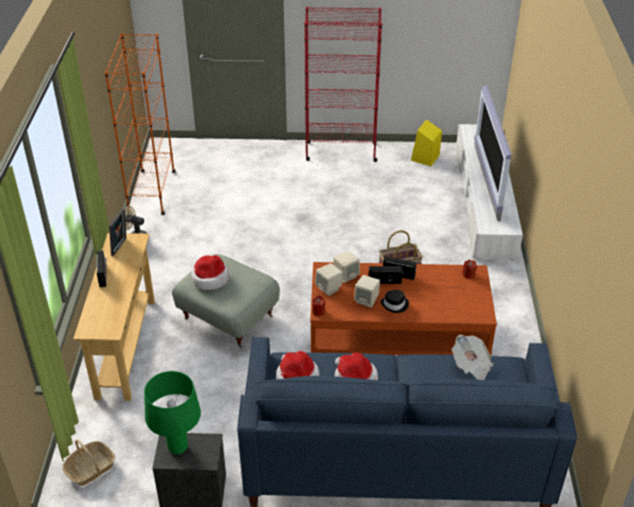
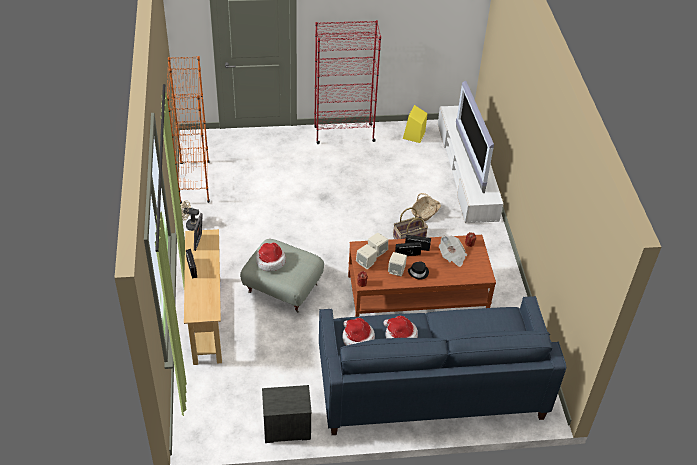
camera: 10 degrees left, 5 degrees up
basket [62,439,115,486] -> basket moved to [411,193,441,221]
green table lamp [144,371,201,455] -> none
newspaper [452,335,494,380] -> newspaper moved to [439,236,467,267]

